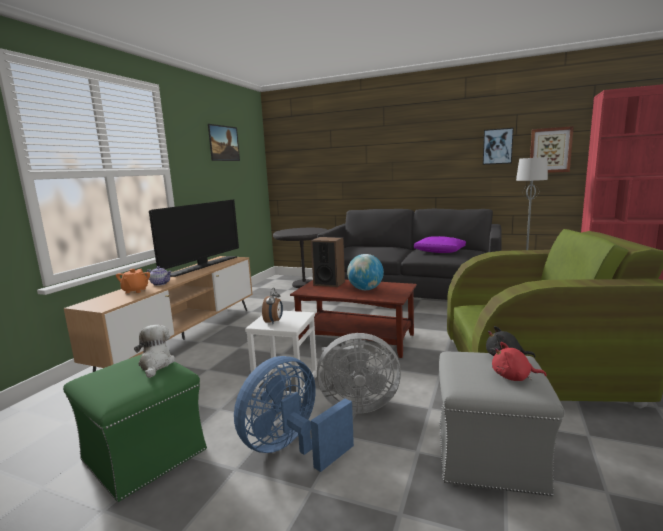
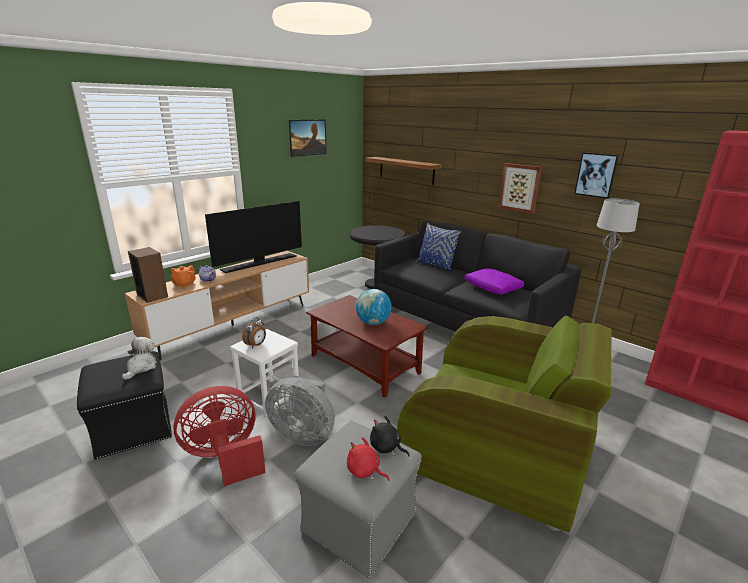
camera: 20 degrees right, 10 degrees up
green ottoman [63,354,207,502] -> black ottoman [77,351,172,460]
blue fan [234,356,354,472] -> red fan [173,386,265,486]
speaker [311,237,345,287] -> speaker moved to [128,247,168,303]
picture [530,126,574,173] -> picture moved to [498,163,542,214]
none -> shelf [365,157,442,185]
none -> blue pillow [417,223,461,271]

